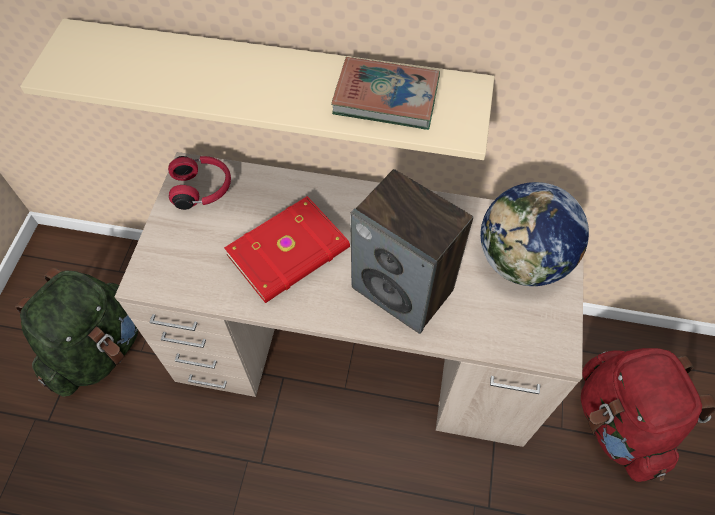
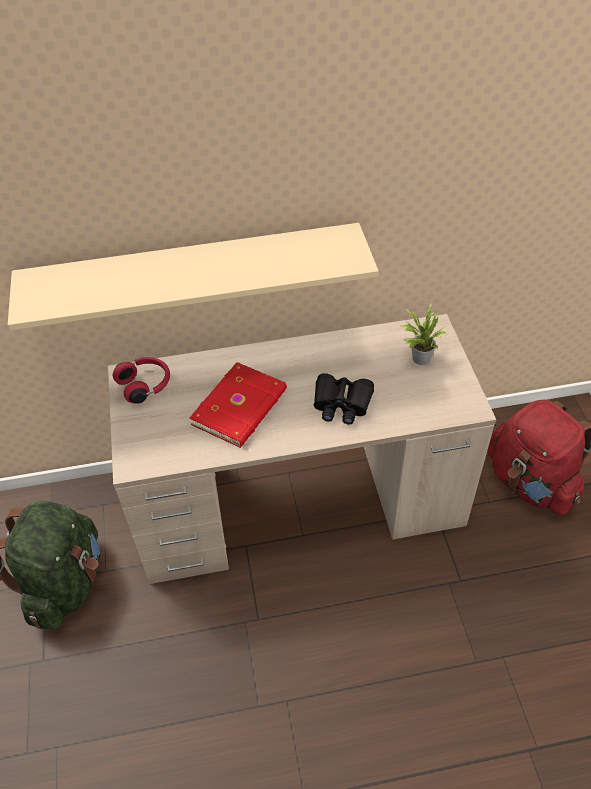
camera: 20 degrees left, 10 degrees down
book [331,57,440,130] -> none
speaker [350,169,473,334] -> black binoculars [314,373,374,425]
globe [480,182,589,286] -> potted plant [401,303,447,365]

